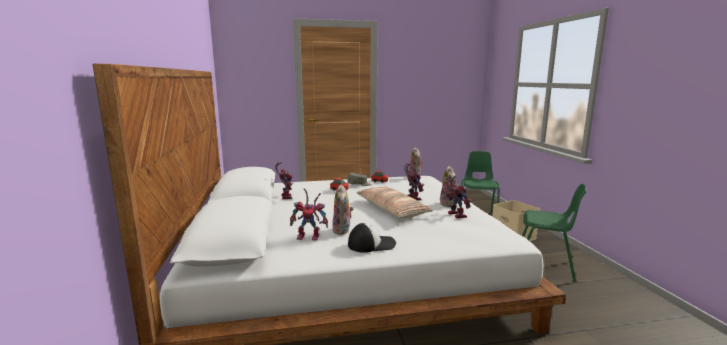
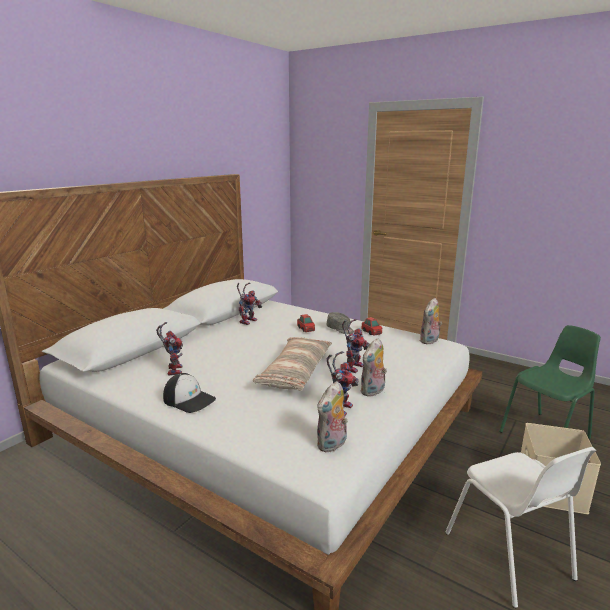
camera: 45 degrees right, 5 degrees up
toy robot [290,188,328,241] -> toy robot turned 150 degrees counterclockwise [156,322,183,376]
plush toy [332,184,353,235] -> plush toy moved to [317,381,348,452]
green chair [522,184,587,282] -> white chair [445,447,596,608]

